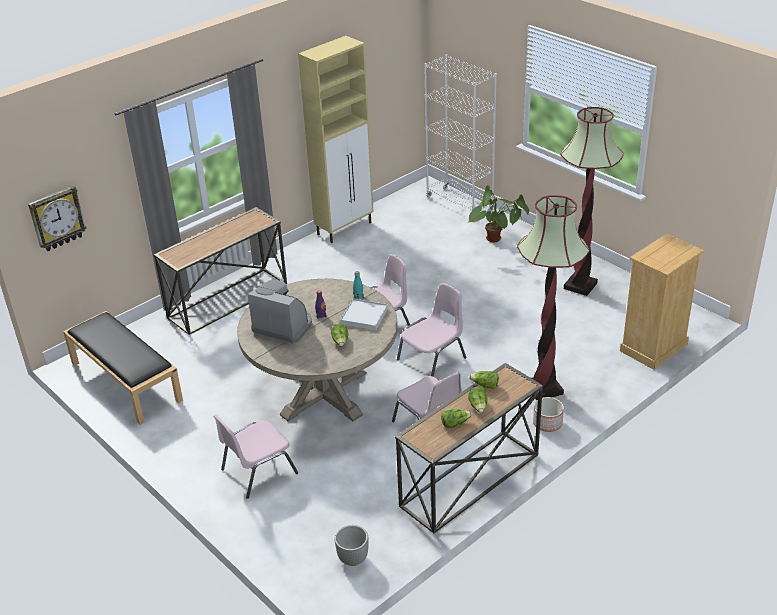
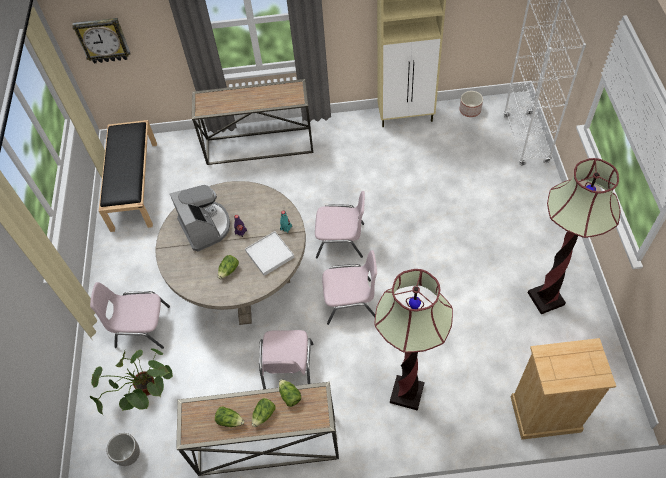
camera: 40 degrees right, 20 degrees up
potted plant [467,185,529,242] -> potted plant moved to [90,348,173,415]
planter [533,397,564,432] -> planter moved to [459,91,483,117]

